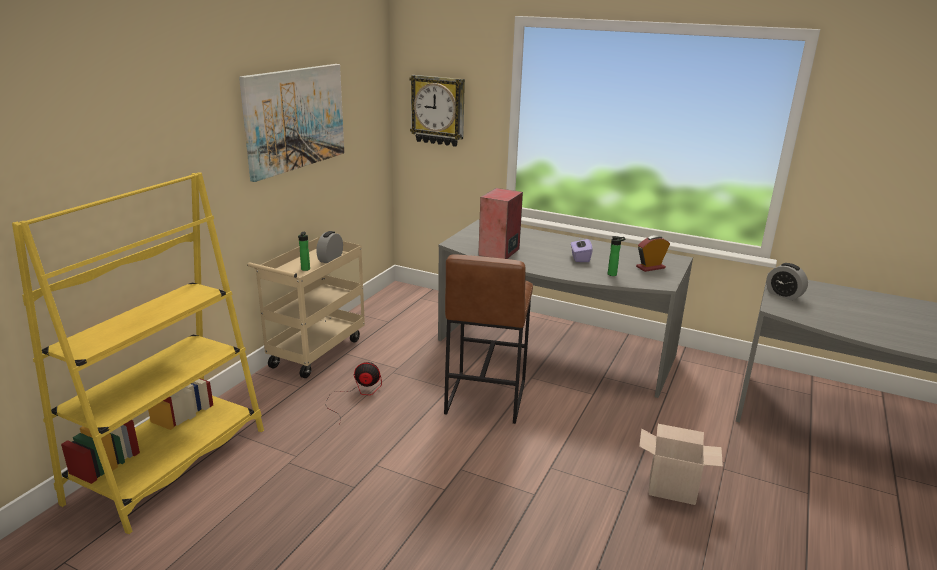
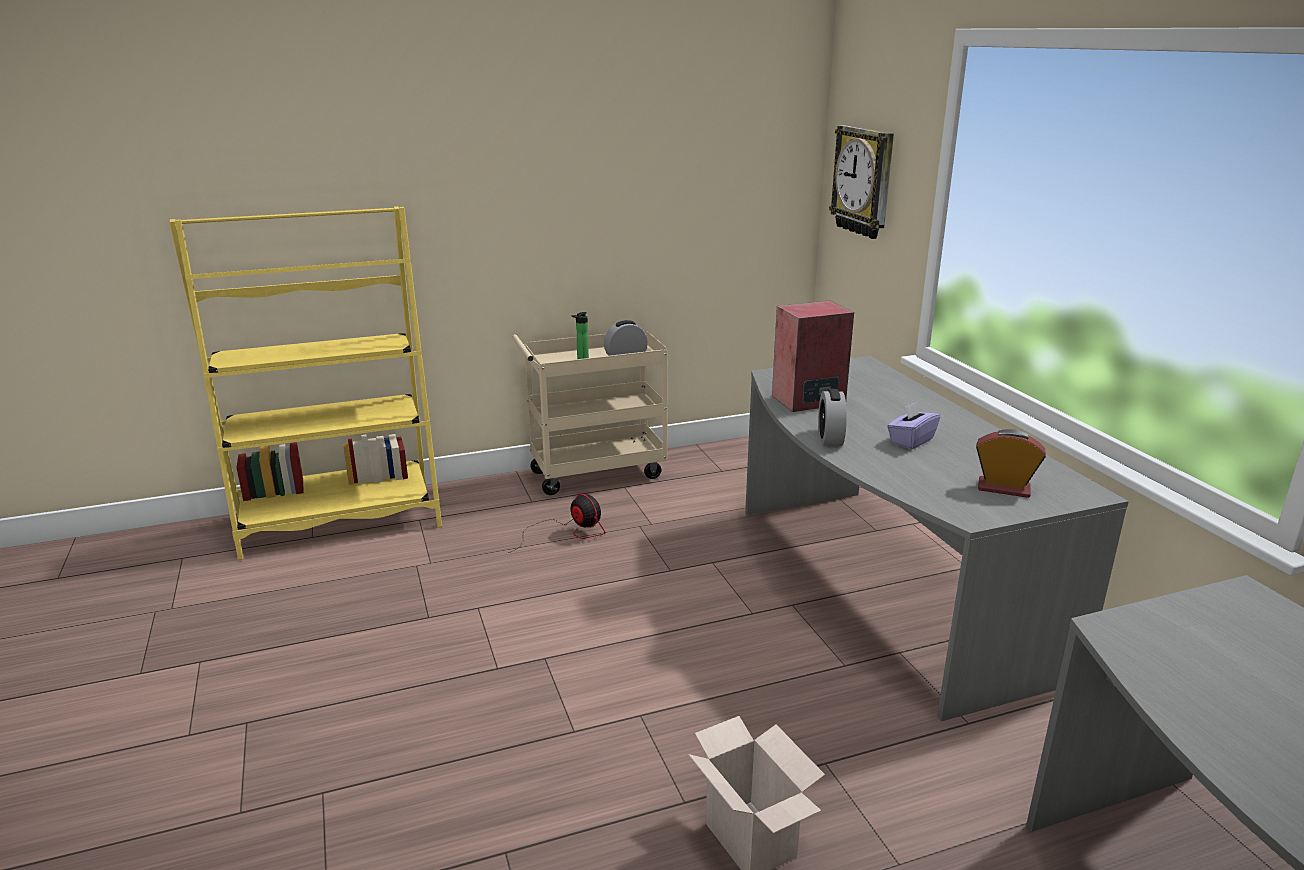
camera: 45 degrees right, 0 degrees up
picture [239,64,344,182] -> none
brown stool [444,254,533,424] -> none
bottle [608,236,626,276] -> none
alarm clock [766,263,808,301] -> alarm clock moved to [818,389,847,446]

